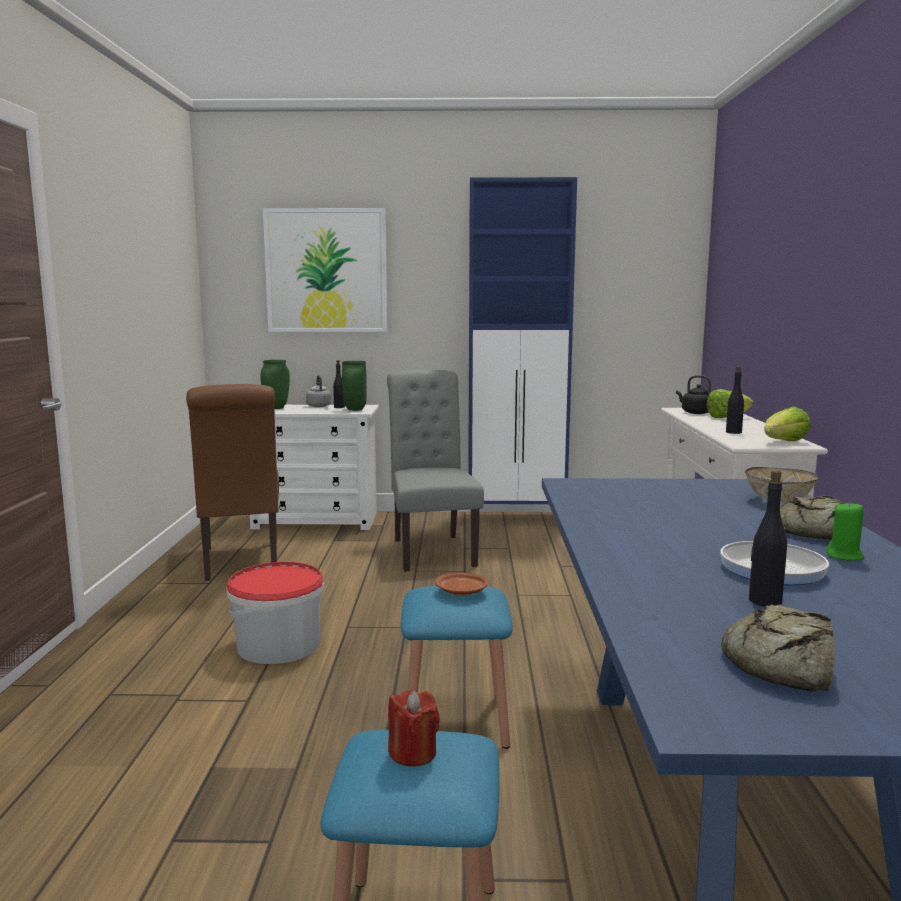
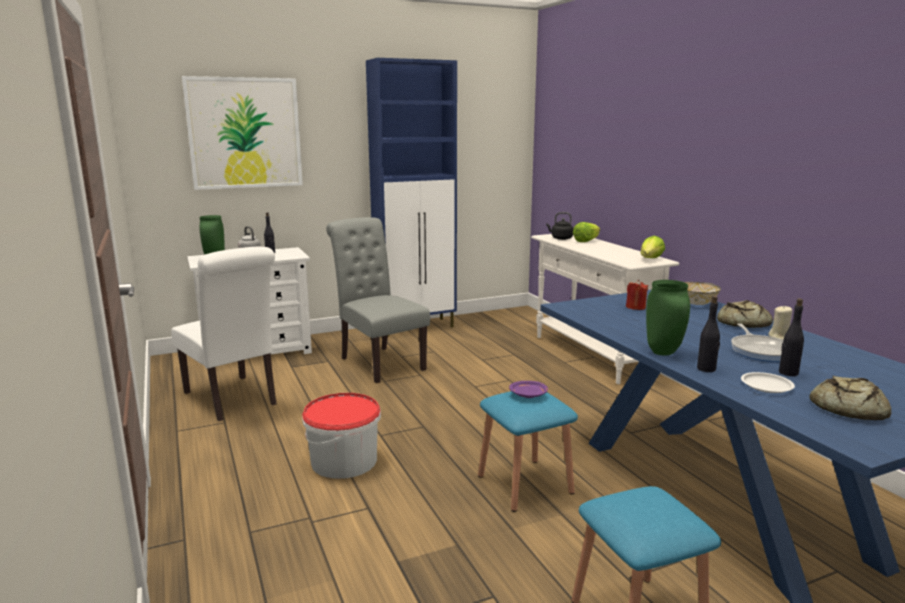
camera: 25 degrees left, 5 degrees up
brown chair [186,384,279,581] -> white chair [171,247,277,421]
green vase [342,361,367,411] -> green vase moved to [646,280,690,355]
red candle [388,690,440,767] -> red candle moved to [626,280,648,310]
brown plate [435,573,488,596] -> purple plate [509,381,548,398]
black bottle [726,366,744,434] -> black bottle moved to [697,296,720,372]
green candle [826,501,864,561] -> beige candle [768,305,792,340]
none -> white plate [741,372,795,393]

